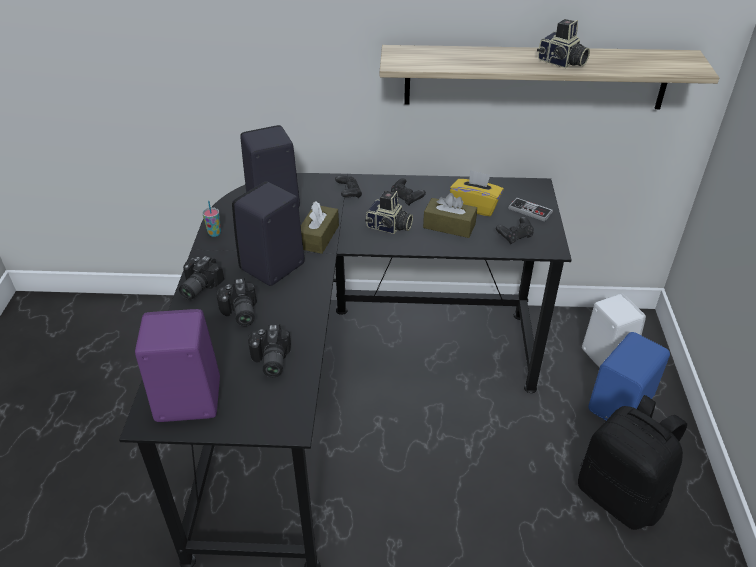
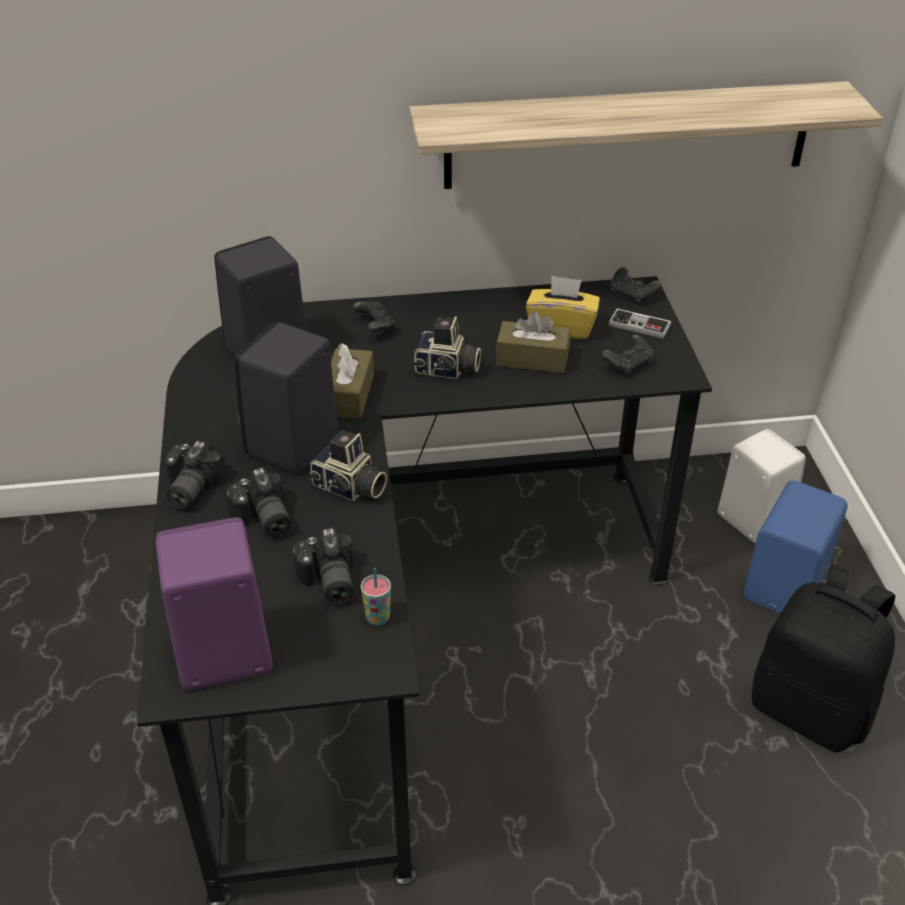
camera: 10 degrees left, 0 degrees up
cup [202,201,221,237] -> cup moved to [361,568,391,626]
black game controller [391,178,426,206] -> black game controller moved to [610,267,661,305]
camera [537,19,590,68] -> camera moved to [308,430,387,501]

